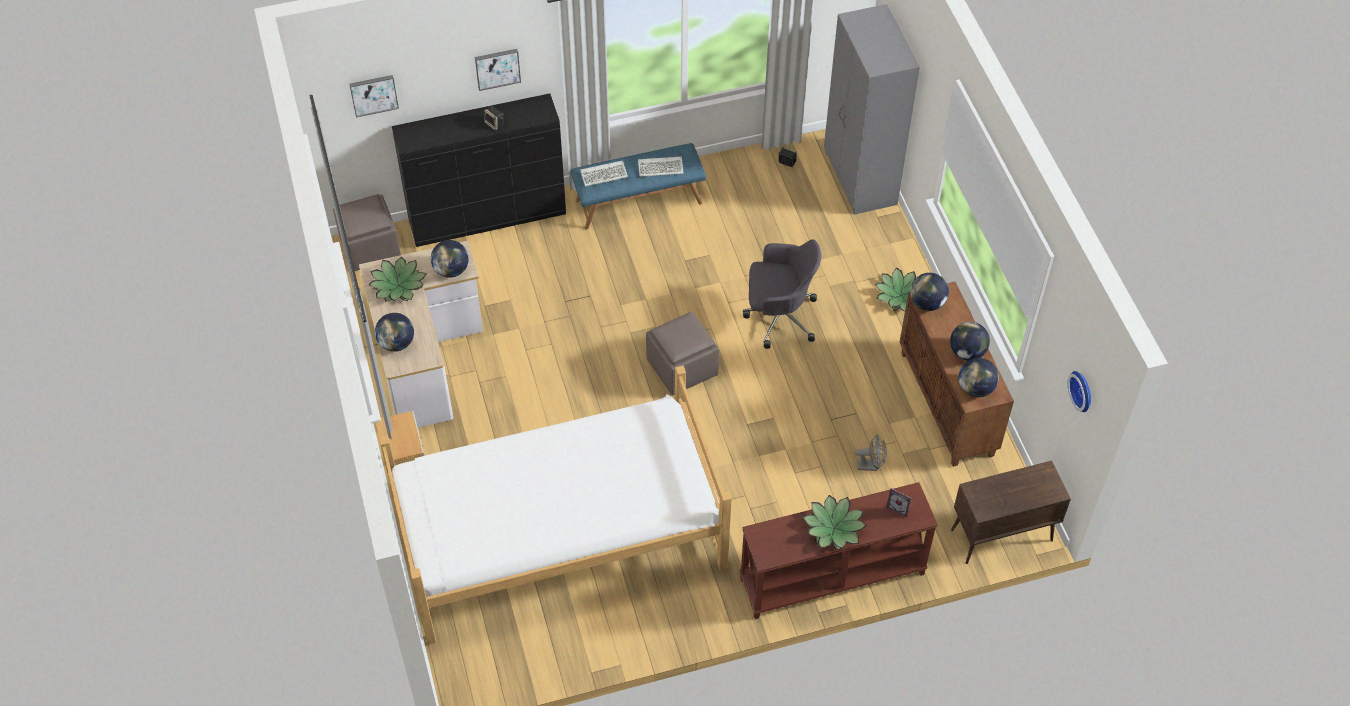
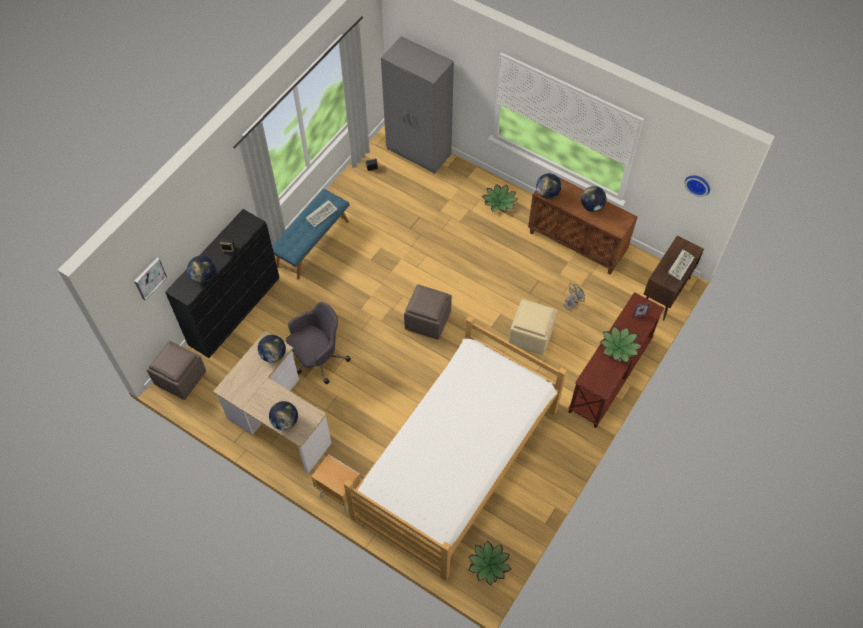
camera: 40 degrees left, 5 degrees up
potted plant [369,257,426,302] -> potted plant moved to [469,541,511,585]
picture [475,49,521,91] -> none
keyboard [580,161,628,187] -> keyboard moved to [668,249,695,280]
grey office chair [743,239,821,349] -> grey office chair moved to [286,302,351,384]
globe [959,358,999,397] -> globe moved to [187,256,216,283]
none -> beige ottoman [509,299,557,355]

